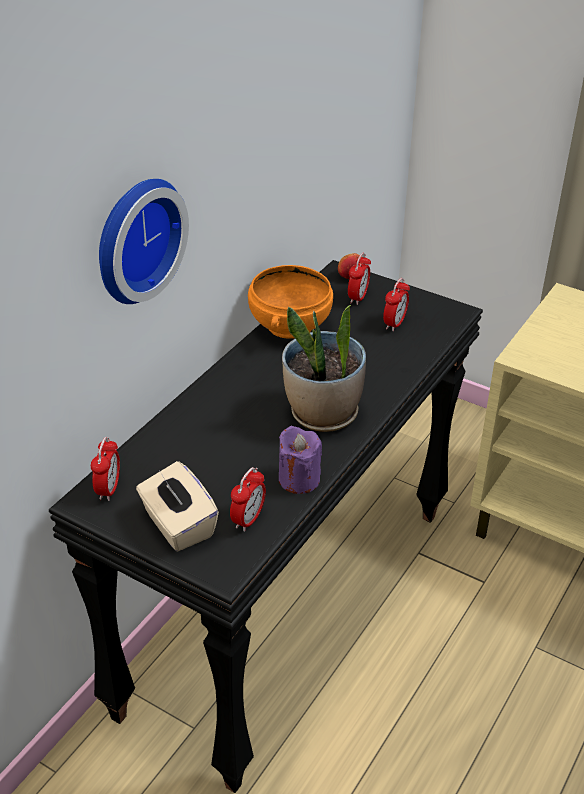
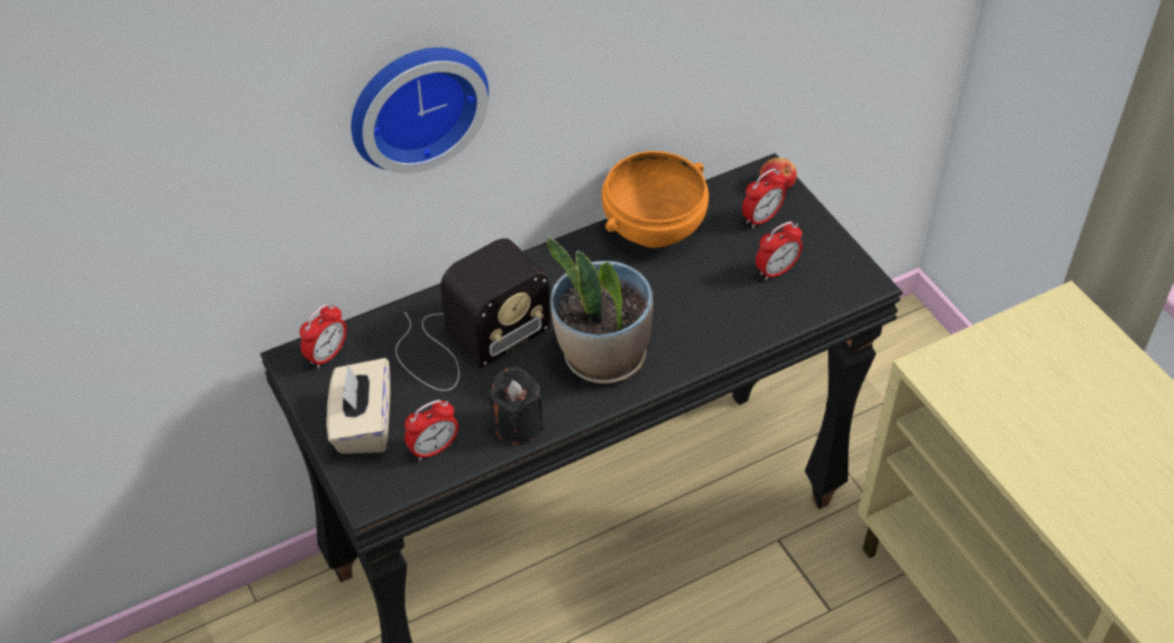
camera: 30 degrees right, 10 degrees up
purple candle [279,426,322,494] -> black candle [488,366,544,445]
none -> radio [396,238,550,391]

